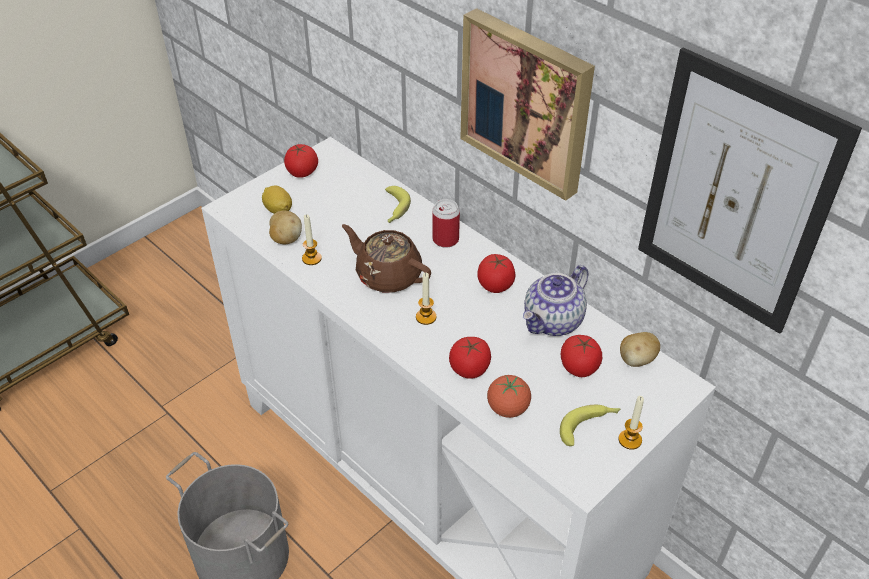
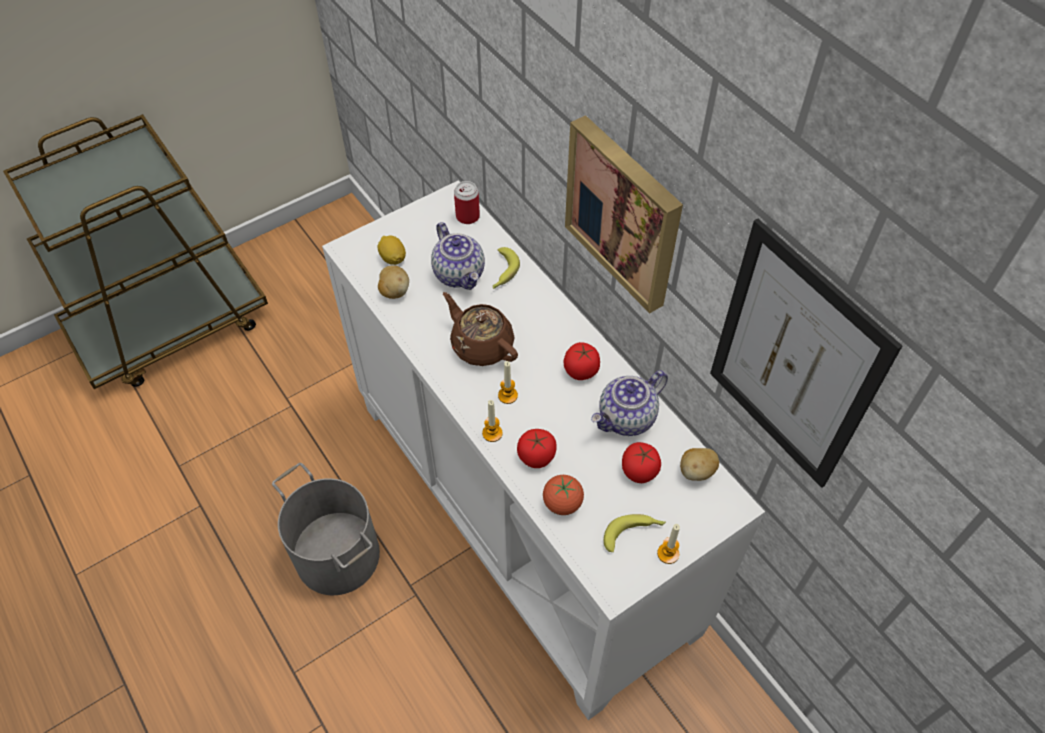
camera: 10 degrees right, 10 degrees up
tomato [284,144,318,178] -> none
candle [302,214,322,265] -> candle moved to [482,400,503,442]
can [432,199,460,248] -> can moved to [454,181,480,224]
none -> teapot [431,222,485,290]

